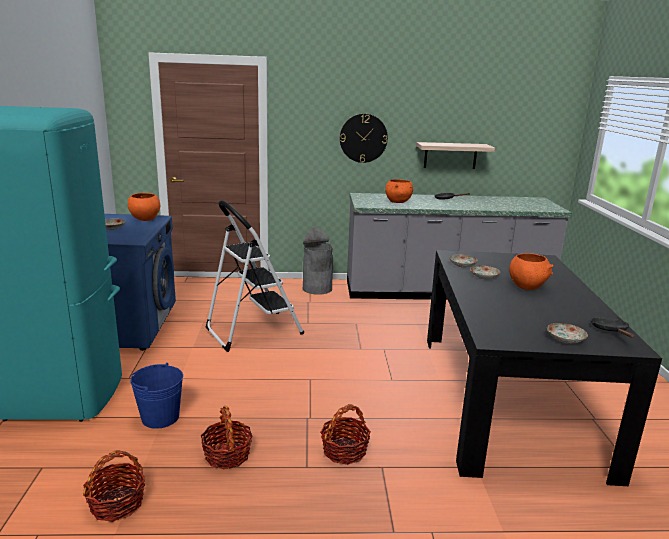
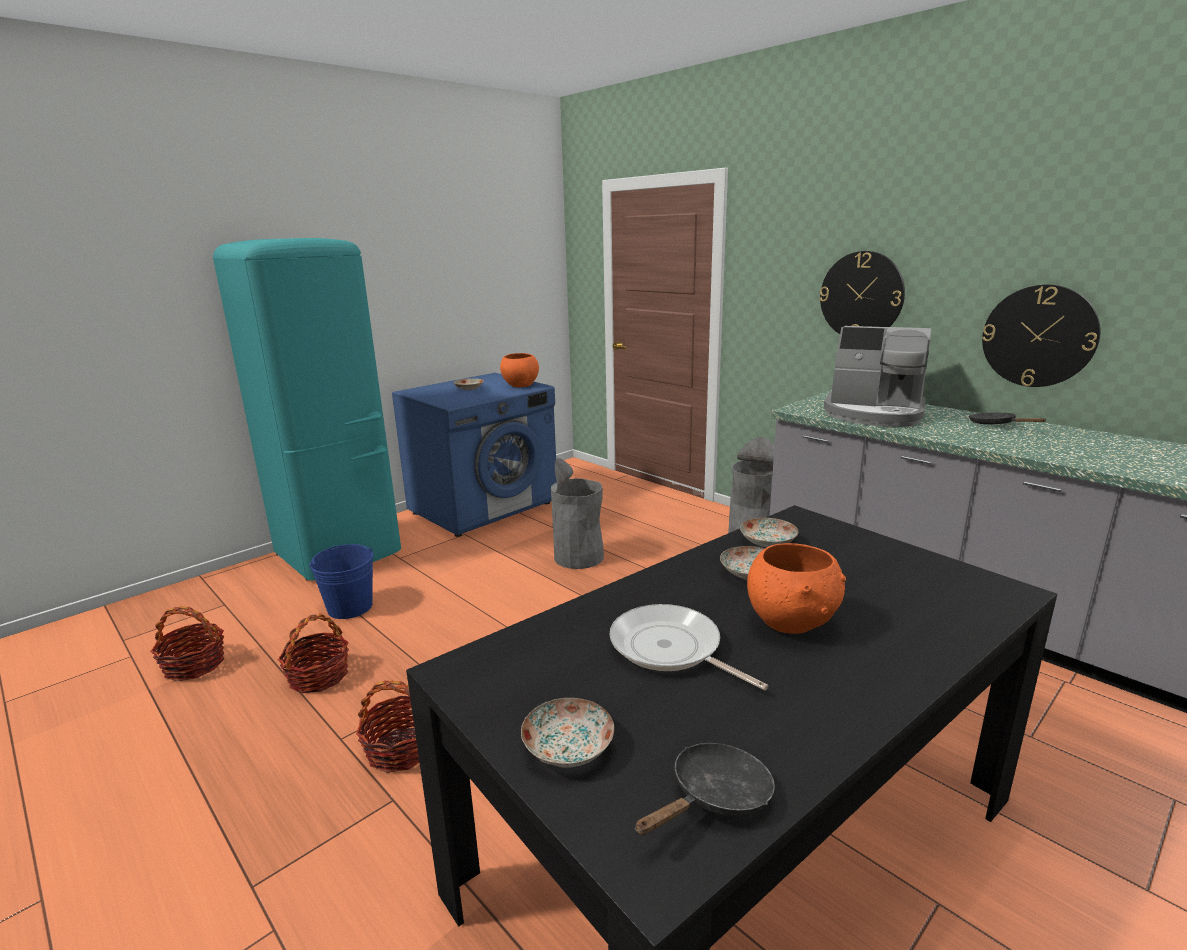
camera: 50 degrees right, 0 degrees up
step ladder [206,200,304,352] -> grey trash can [551,458,604,569]
orange bowl [385,179,413,203] -> coffee machine [824,326,931,427]
shelf [416,142,495,169] -> wall clock [982,285,1101,387]
none -> frying pan [609,604,768,690]

